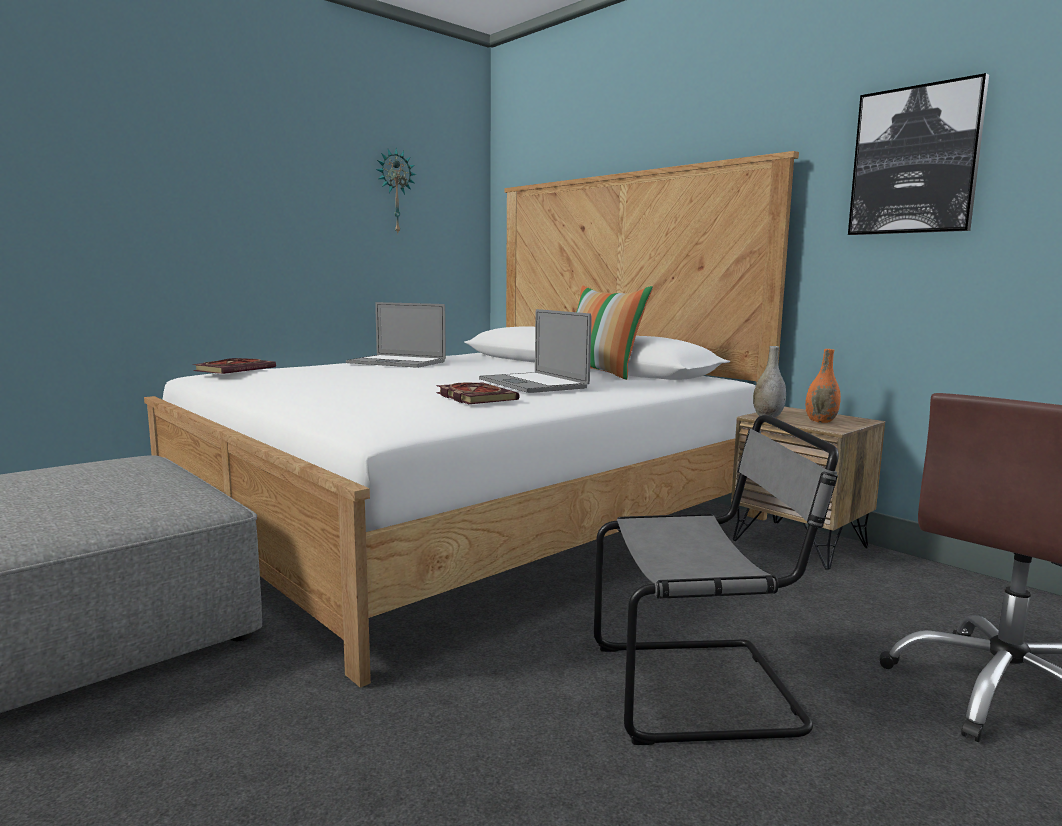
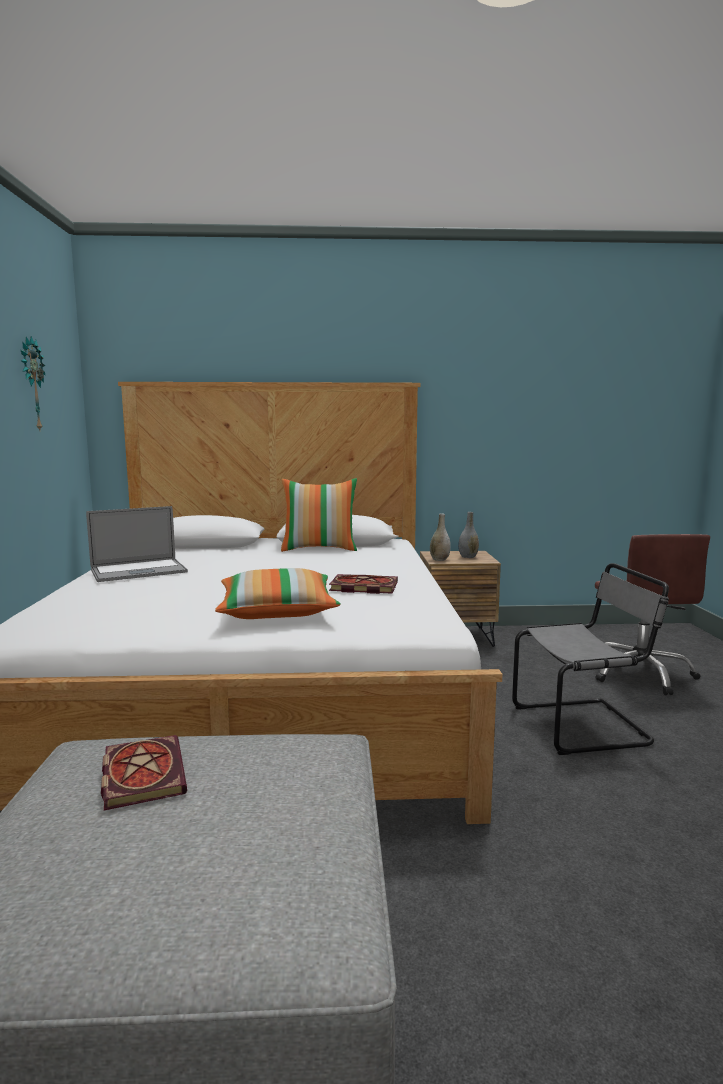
camera: 50 degrees left, 0 degrees up
book [193,358,276,374] -> book moved to [101,735,187,810]
laptop [479,309,592,393] -> none
grey chair [594,415,839,745] -> grey chair turned 45 degrees clockwise [512,563,669,755]
orange vase [805,349,841,423] -> grey vase [458,512,479,558]
picture [848,73,989,235] -> none
none -> pillow [215,568,341,619]

